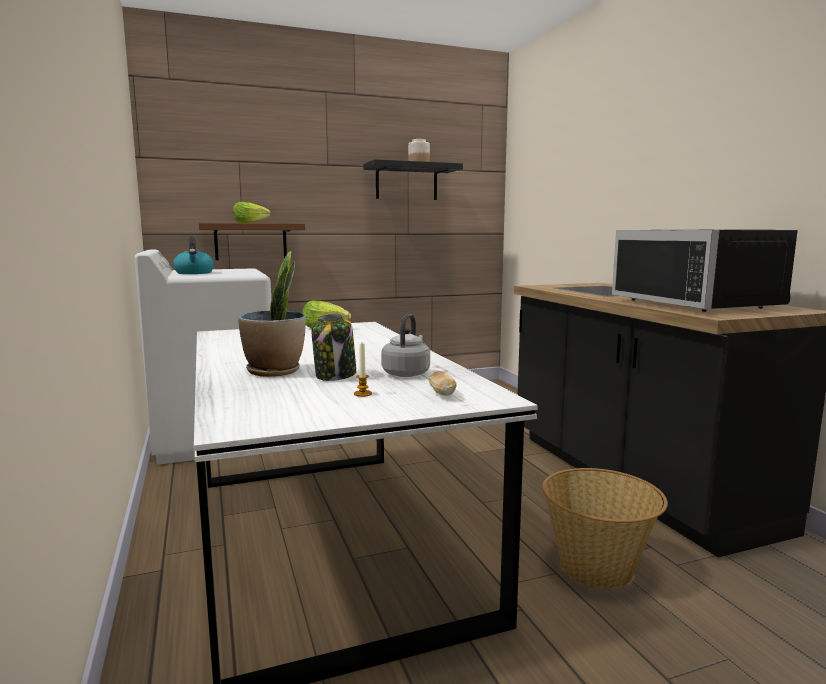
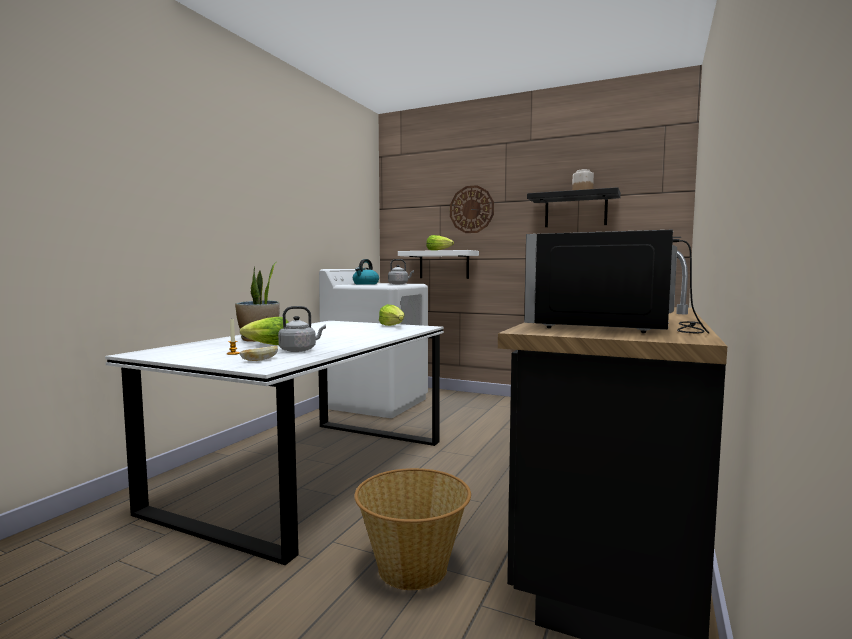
camera: 45 degrees right, 5 degrees down
brown shelf [199,223,305,260] -> white shelf [398,250,479,279]
jar [311,314,356,381] -> lettuce [240,317,289,345]
none -> grey kettle [388,259,414,284]
none -> wall clock [450,185,494,233]

